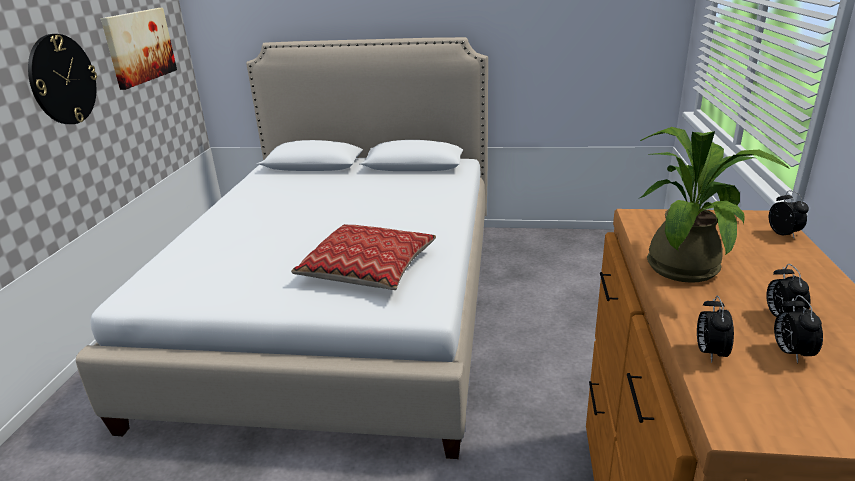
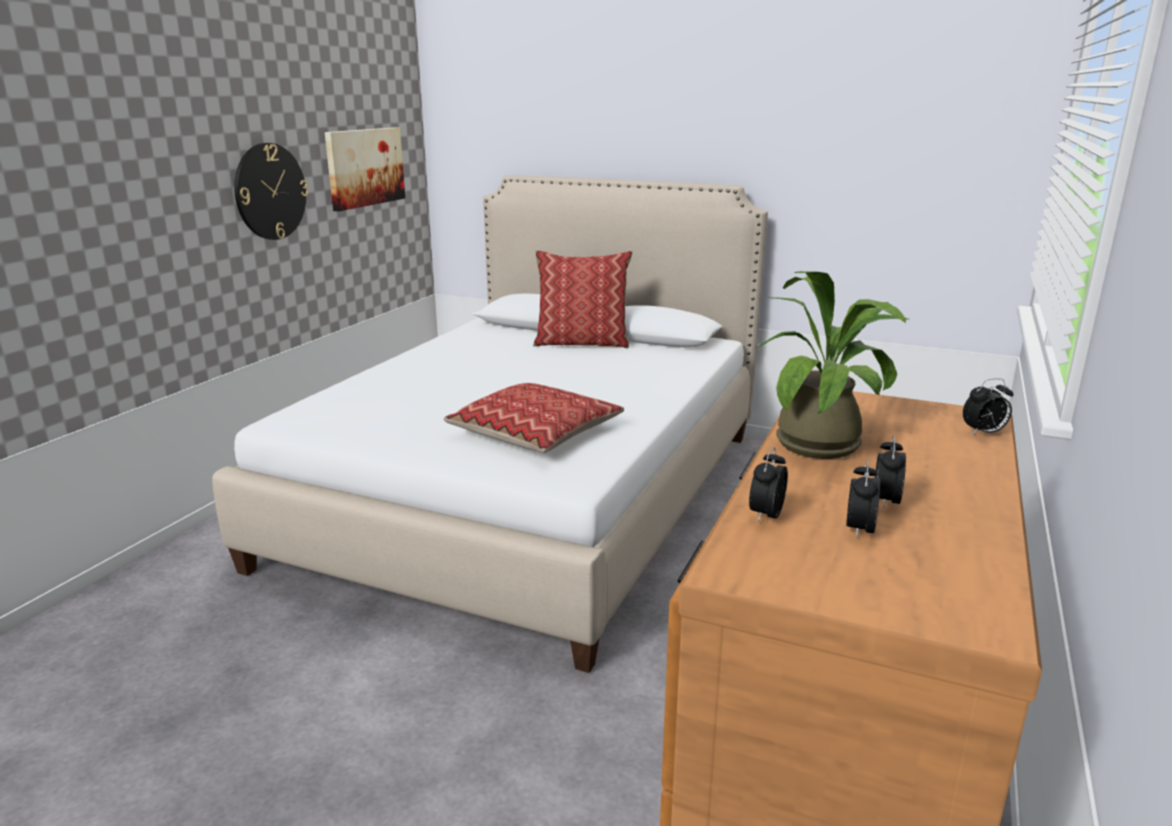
camera: 15 degrees right, 5 degrees down
alarm clock [769,190,809,238] -> alarm clock turned 75 degrees clockwise [963,378,1013,435]
none -> pillow [533,250,633,348]

